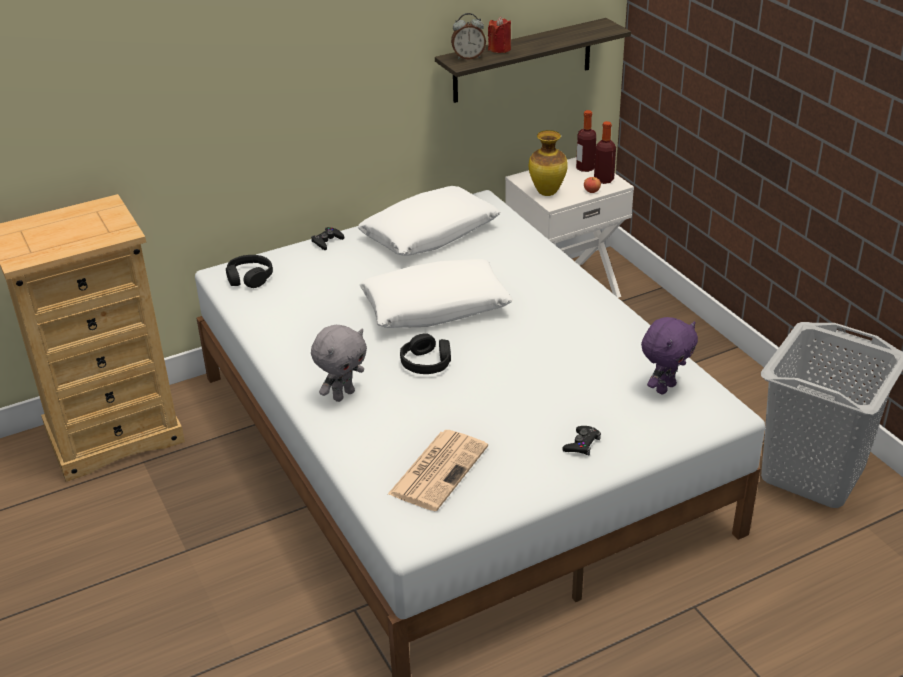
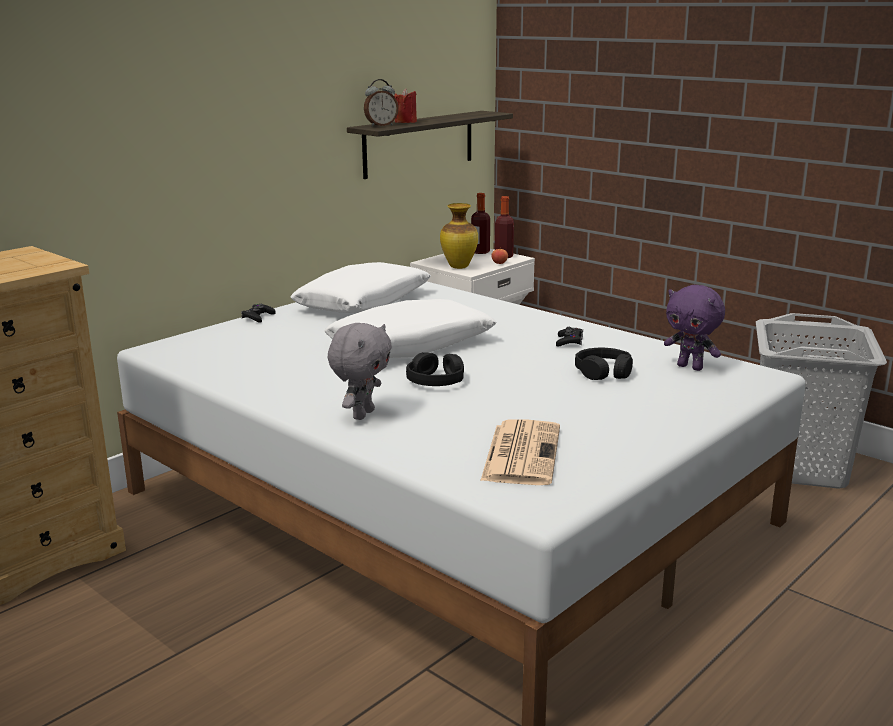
camera: 20 degrees left, 15 degrees down
black headphones [226,255,273,288] -> black headphones moved to [575,348,633,380]
black game controller [563,426,601,455] -> black game controller moved to [556,327,583,347]
purple plush toy [641,317,698,394] -> purple plush toy turned 105 degrees clockwise [664,285,725,371]

